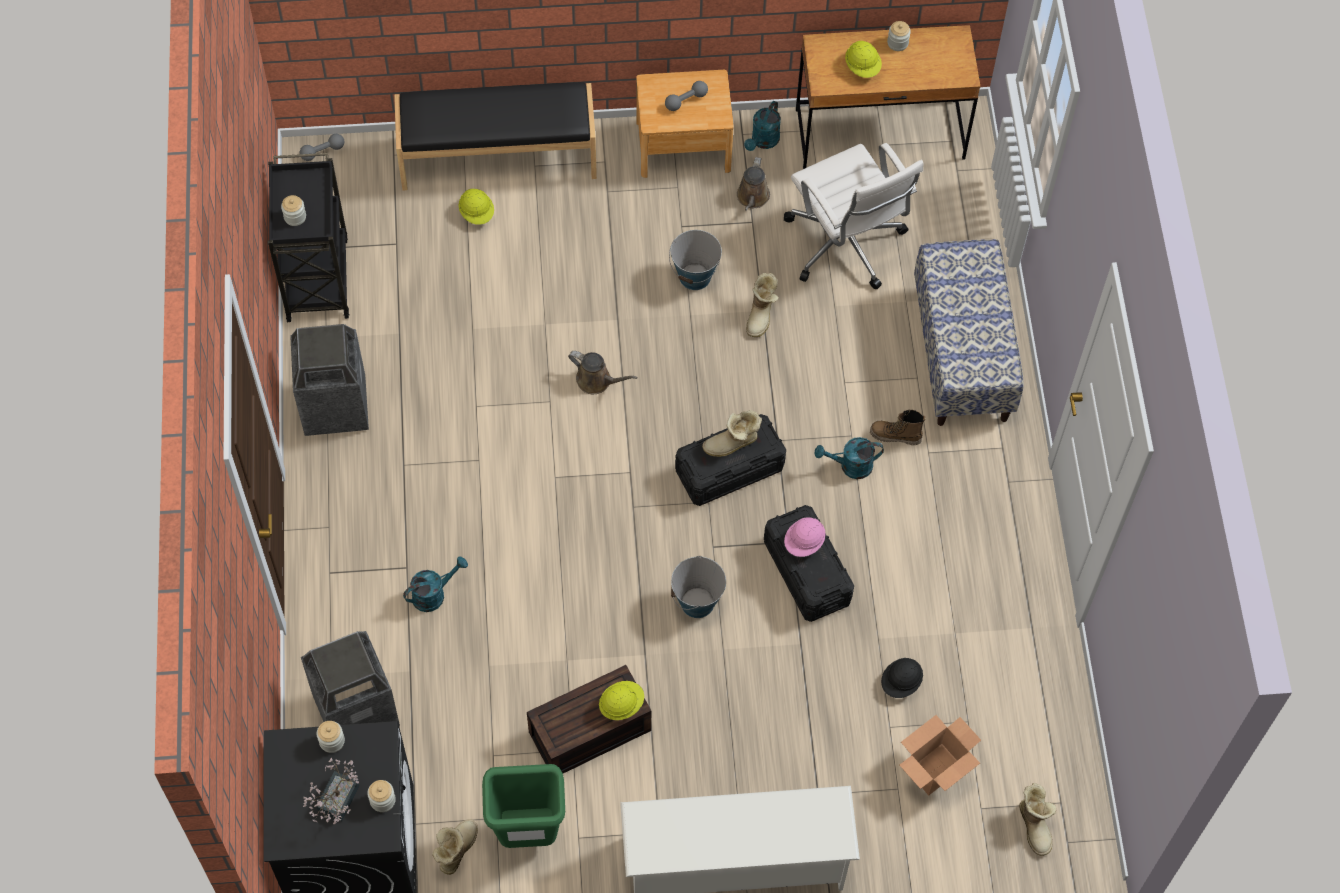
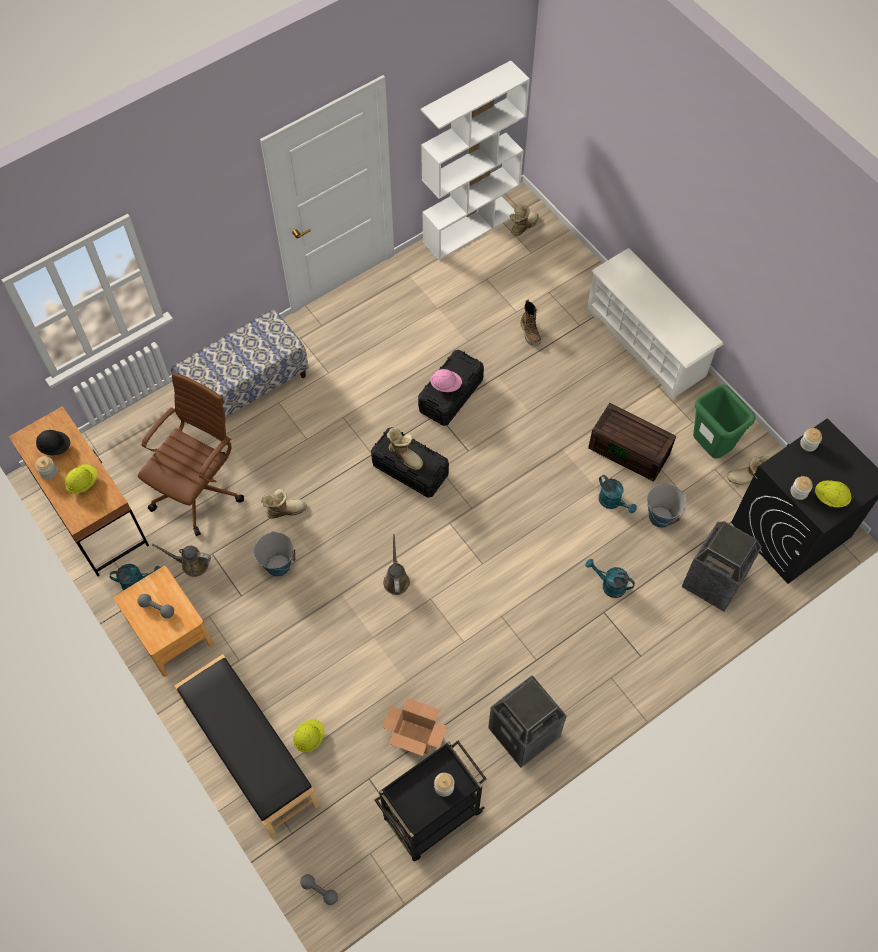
camera: 120 degrees left, 0 degrees up
potted plant [303,758,360,824] -> none
yellow hard hat [599,681,644,720] -> yellow hard hat moved to [815,480,852,507]
bucket [671,556,726,618] -> bucket moved to [647,483,686,528]
brown watering can [737,157,770,211] -> brown watering can turned 150 degrees counterclockwise [152,544,211,577]
white office chair [784,143,924,290] -> brown office chair [138,372,244,536]
turquoise watering can [815,437,884,479] -> turquoise watering can moved to [599,475,637,513]
boot [870,410,926,445] -> boot moved to [521,300,541,346]
black hard hat [881,658,923,698] -> black hard hat moved to [36,430,70,456]
cardboard box [900,715,981,795] -> cardboard box moved to [382,698,448,756]
none -> white bookcase [421,60,530,260]

